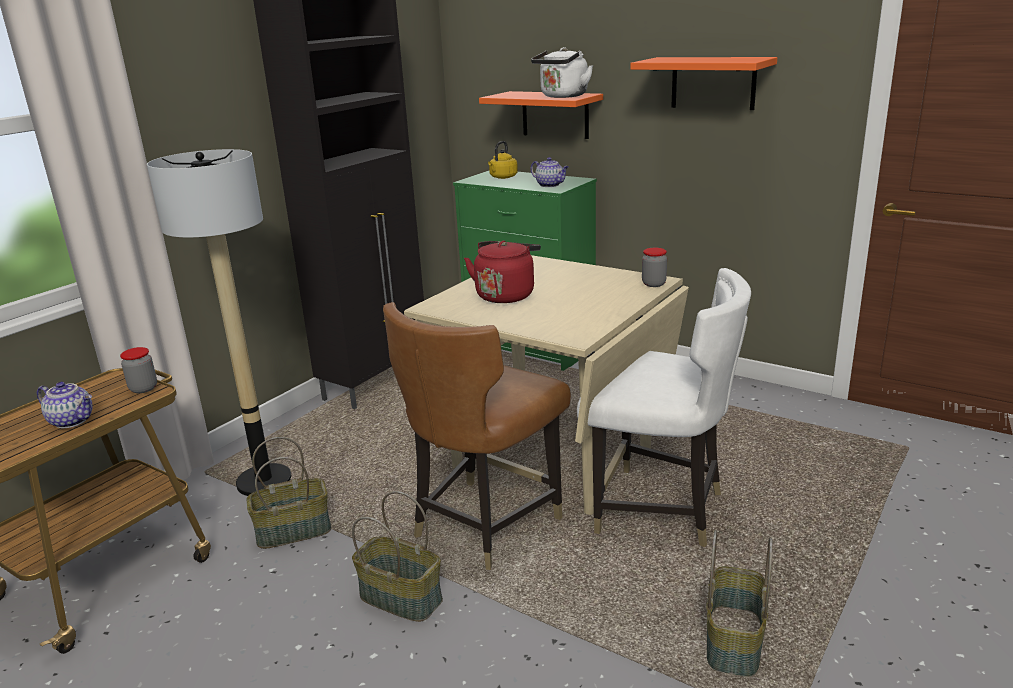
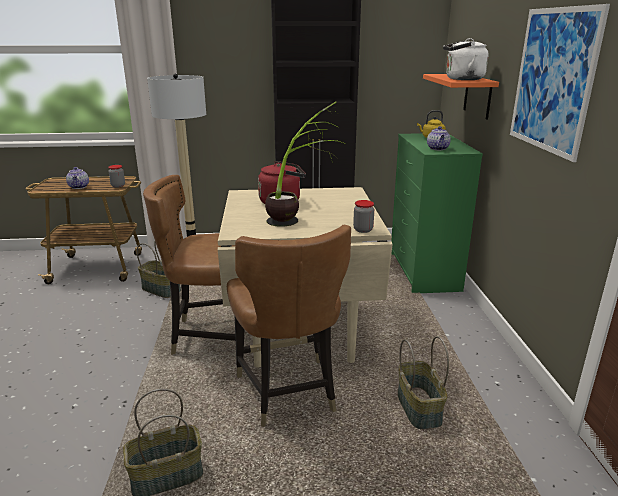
camera: 50 degrees right, 0 degrees up
basket [352,491,443,622] -> basket moved to [398,336,449,429]
white chair [577,268,751,547] -> brown chair [227,225,351,427]
orange shelf [630,57,777,110] -> picture [510,4,610,162]
none -> potted plant [265,101,346,227]

